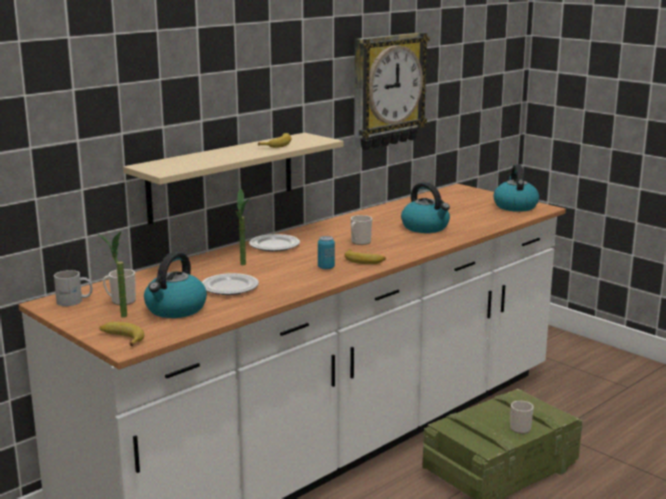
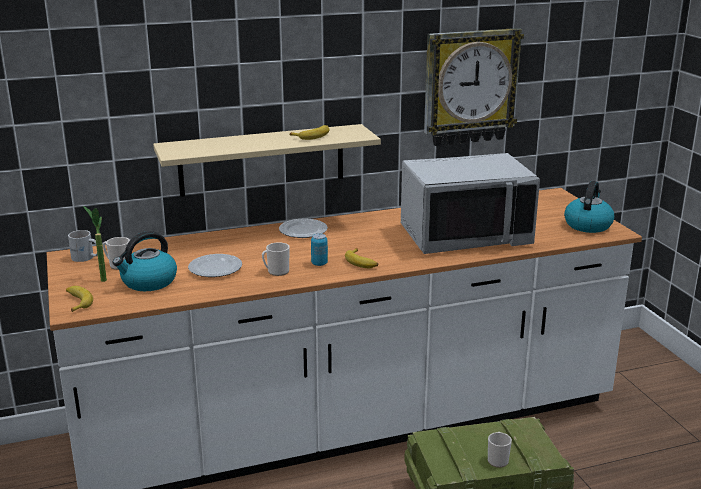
camera: 25 degrees right, 5 degrees up
potted plant [235,188,250,265] -> none
mug [351,215,372,245] -> mug moved to [262,242,290,276]
kettle [401,182,450,233] -> grey microwave [401,153,540,254]

